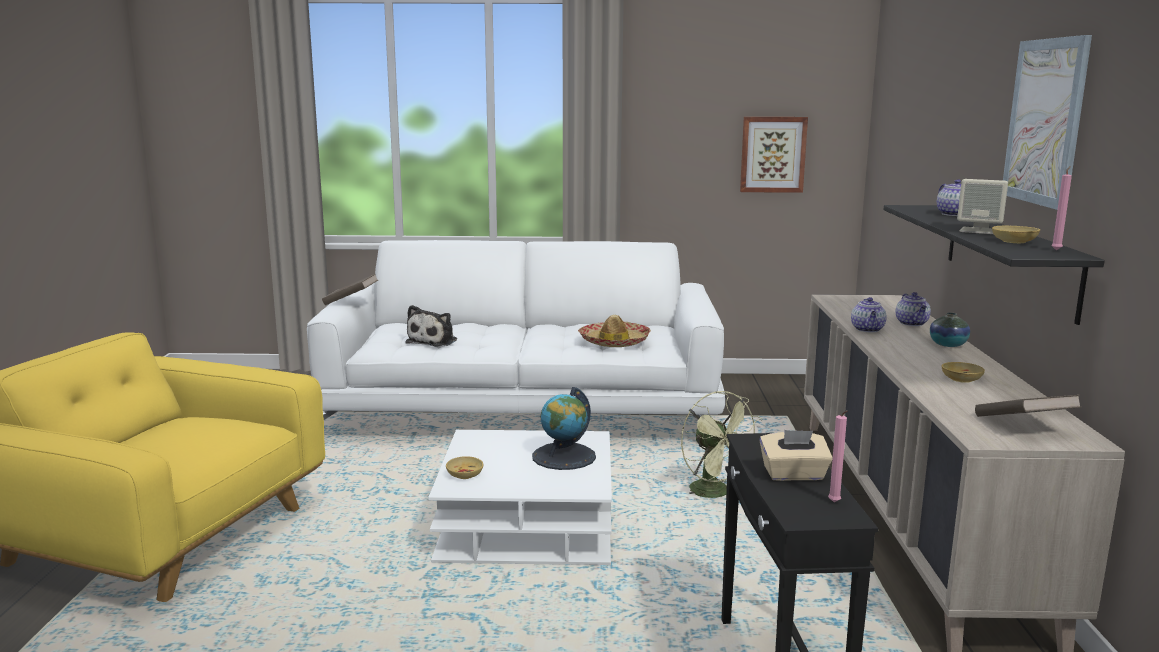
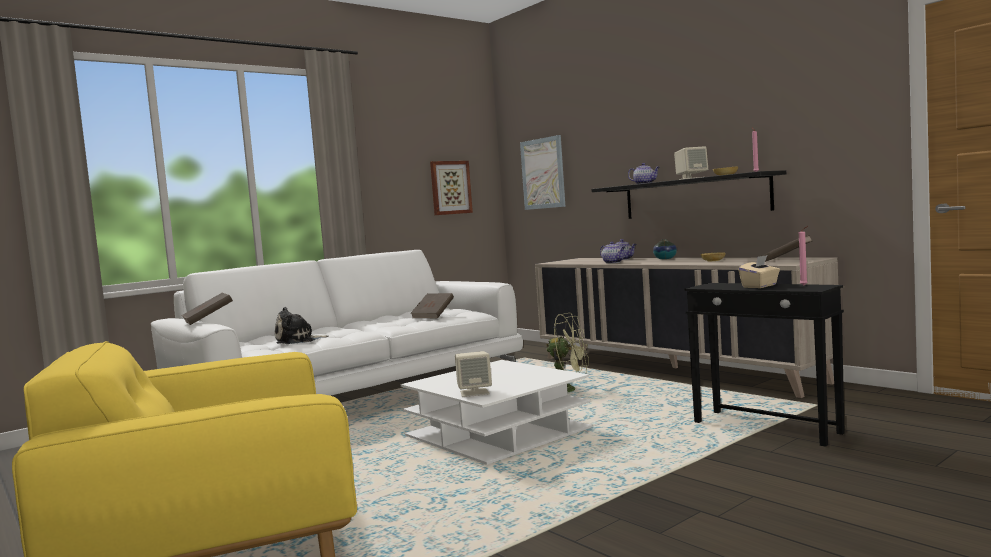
camera: 40 degrees left, 10 degrees down
plush toy [405,305,457,346] -> plush toy turned 90 degrees clockwise [275,307,329,344]
beige bowl [446,456,484,479] -> beige speaker [455,351,492,397]
globe [532,387,596,470] -> none
hat [578,315,651,347] -> brown book [411,293,454,318]
picture [1003,35,1092,210] -> picture moved to [520,135,566,210]

